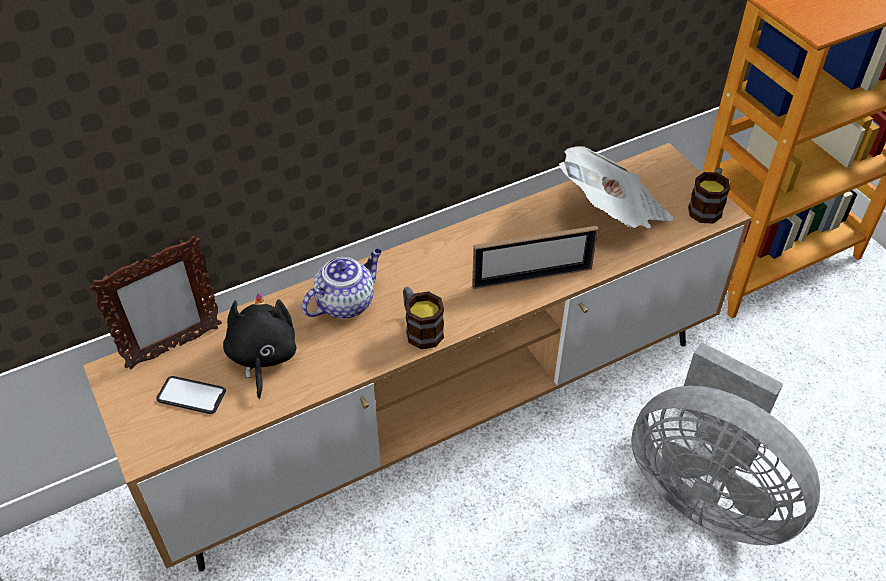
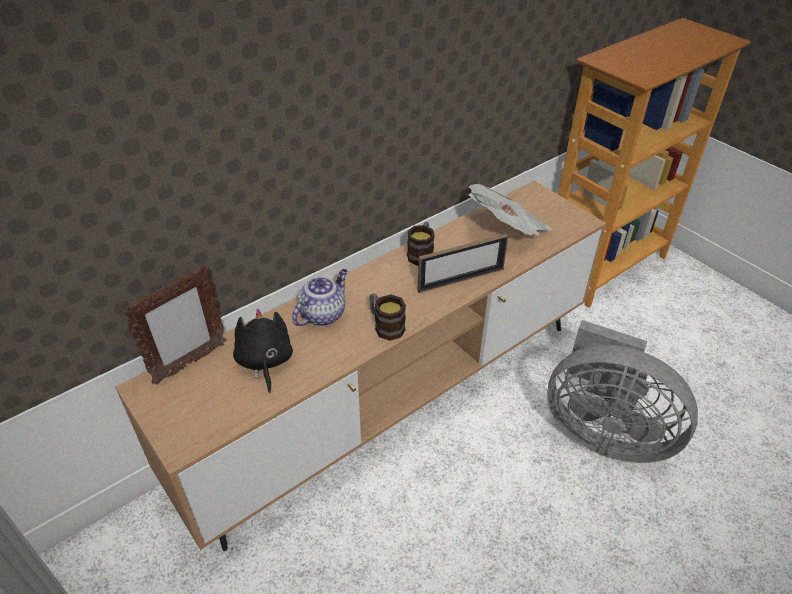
camera: 10 degrees left, 5 degrees down
phone [156,376,226,414] -> none
mug [688,168,731,223] -> mug moved to [407,222,435,266]

